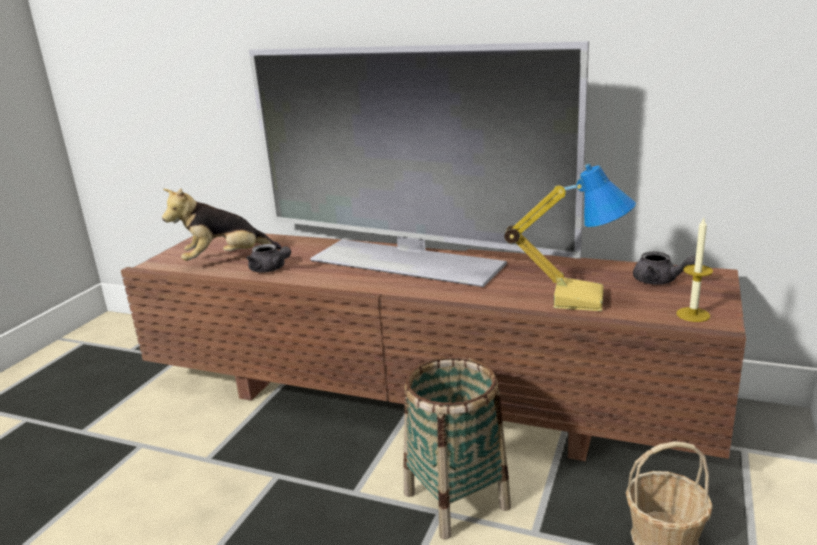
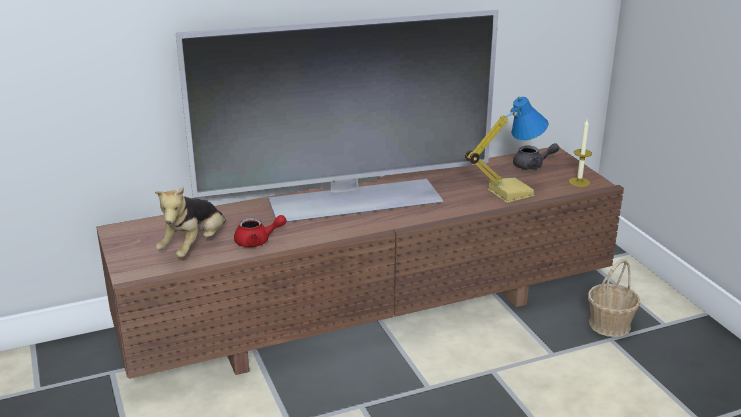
camera: 45 degrees left, 5 degrees up
grey teapot [246,244,291,273] -> red teapot [234,215,287,247]
basket [404,356,511,540] -> none

